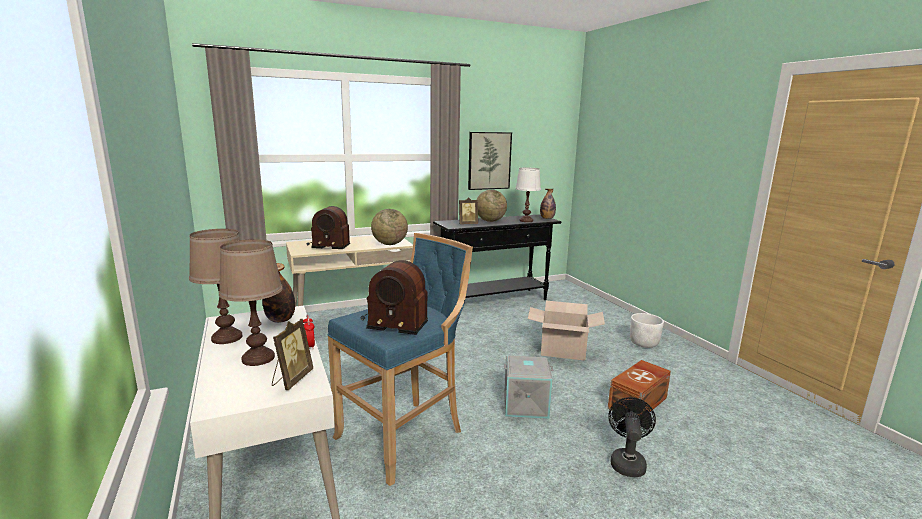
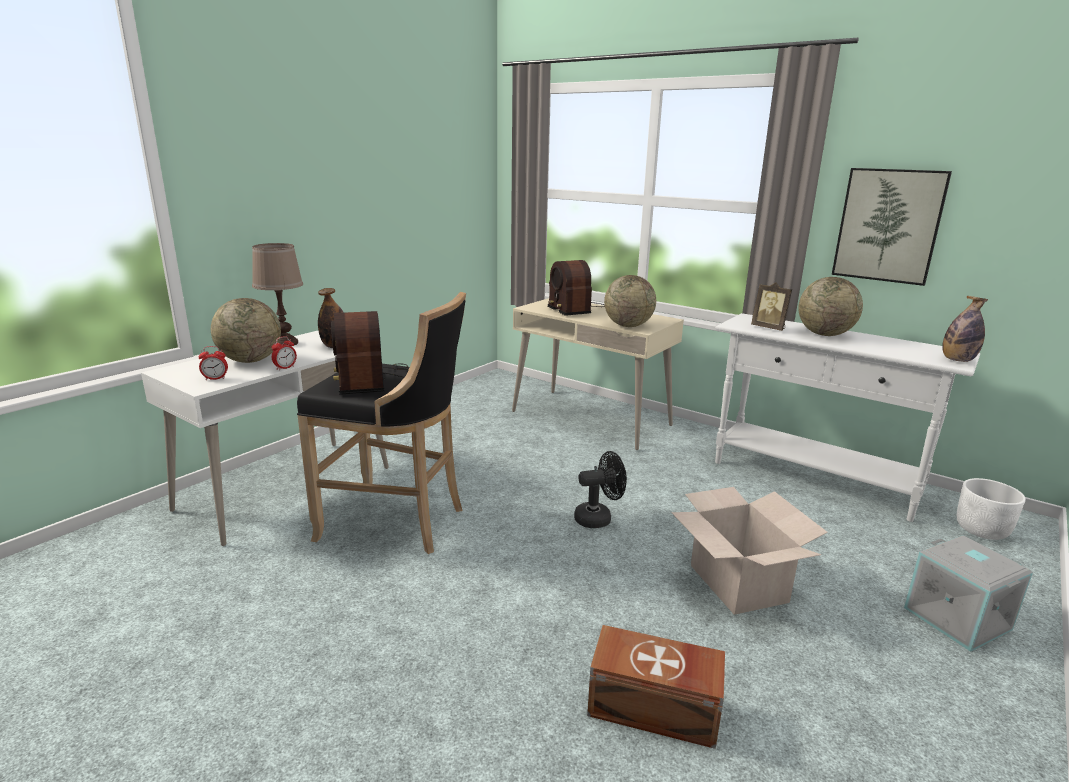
camera: 60 degrees right, 5 degrees up
brown table lamp [219,239,283,366] -> globe [211,298,281,363]
picture frame [272,319,313,390] -> alarm clock [199,346,228,380]
blue stool [328,233,473,486] -> black stool [297,292,466,554]
black console table [433,214,562,300] -> white console table [715,313,980,522]
grey storage box [504,356,554,419] -> grey storage box moved to [904,535,1033,652]
white table lamp [515,168,541,222] -> none
black fan [608,397,656,477] -> black fan moved to [574,451,627,528]
white planter [630,313,664,348] -> white planter moved to [957,478,1026,540]

